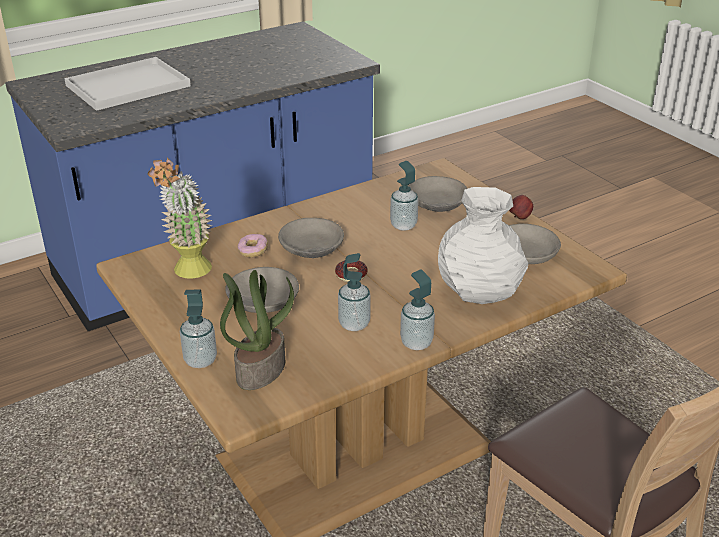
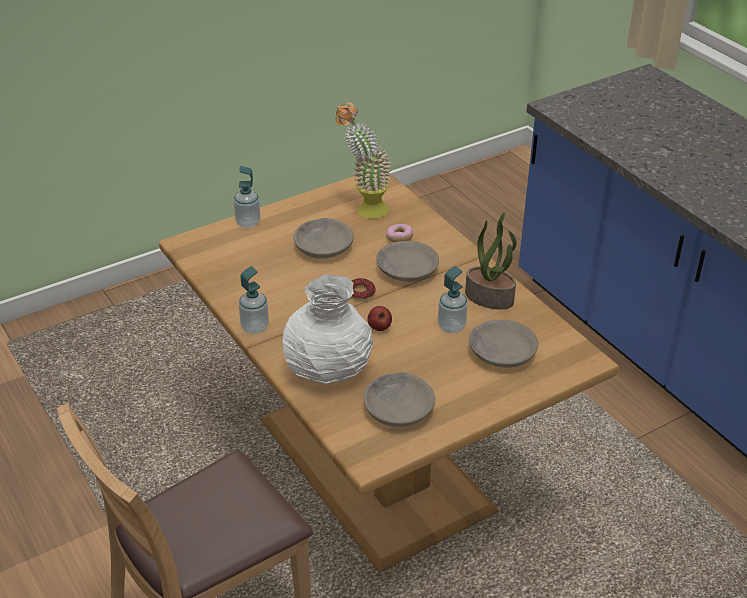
camera: 90 degrees right, 5 degrees up
white tray [64,57,191,111] -> none
potted plant [220,270,294,390] -> potted plant moved to [465,212,517,310]
soap dispenser [338,253,371,331] -> none
apple [509,195,533,219] -> apple moved to [367,306,392,331]

